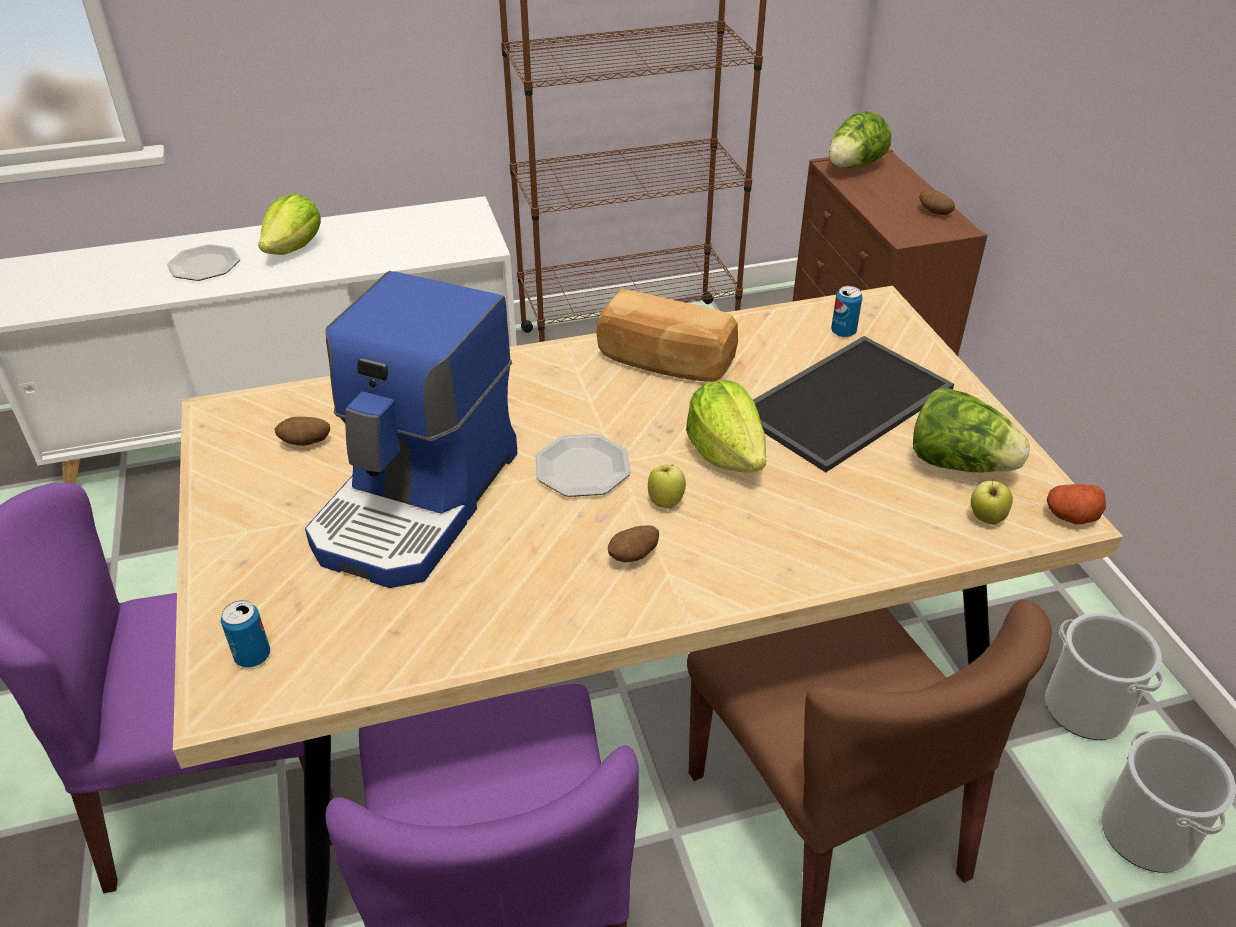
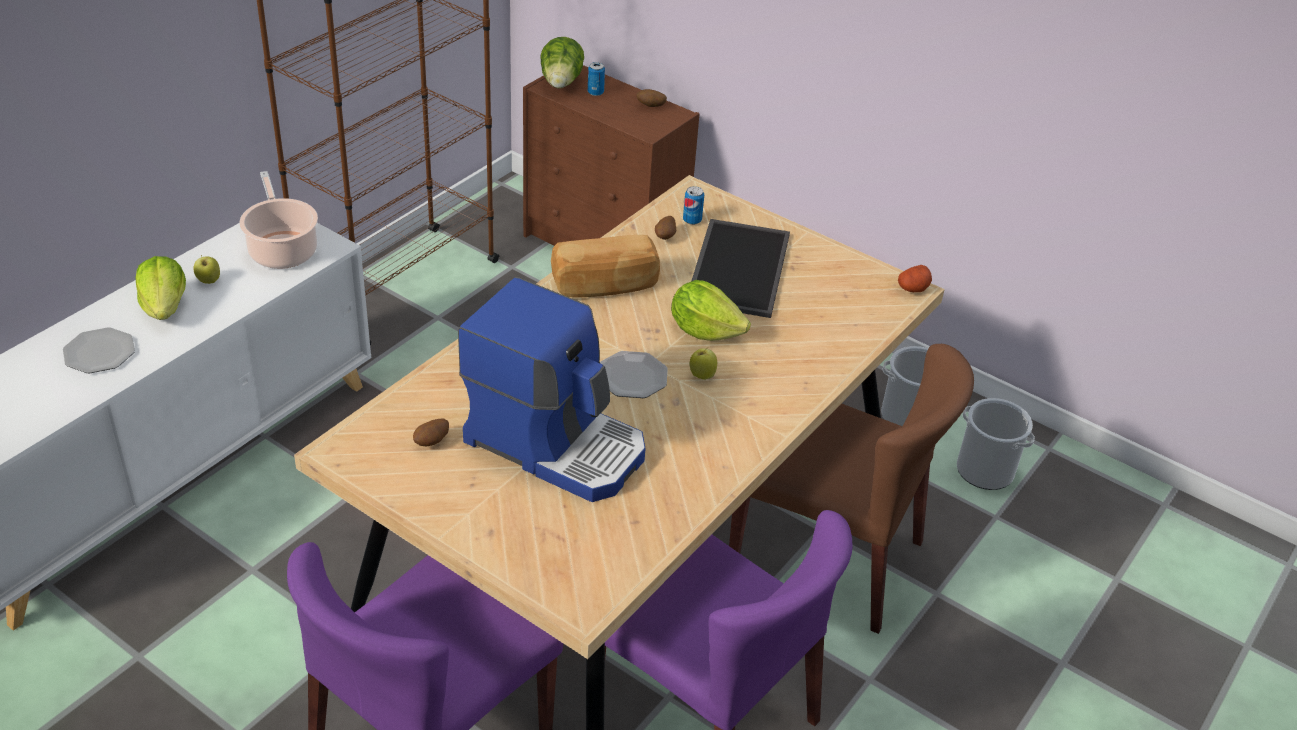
camera: 40 degrees left, 0 degrees up
can [221,600,270,668] -> can moved to [588,62,605,96]
coffee machine [305,271,518,588] -> coffee machine turned 45 degrees counterclockwise [458,277,645,502]
potato [608,525,659,562] -> potato moved to [655,216,676,240]
lettuce [913,387,1030,472] -> none
apple [971,478,1013,525] -> apple moved to [193,255,220,284]
none -> cooking pot [239,171,318,269]

